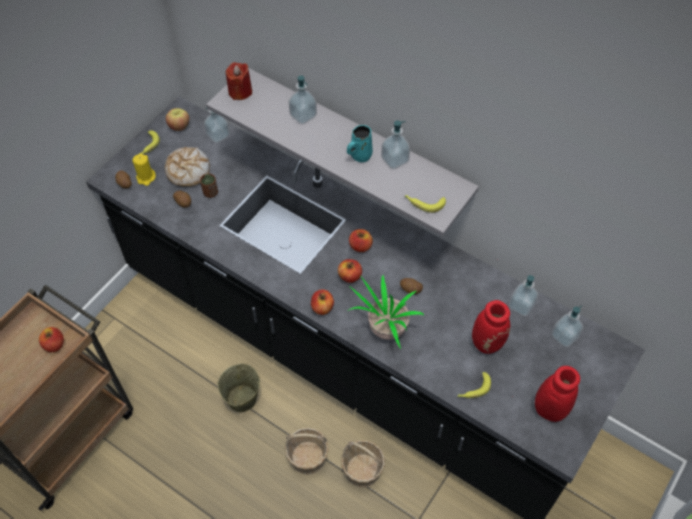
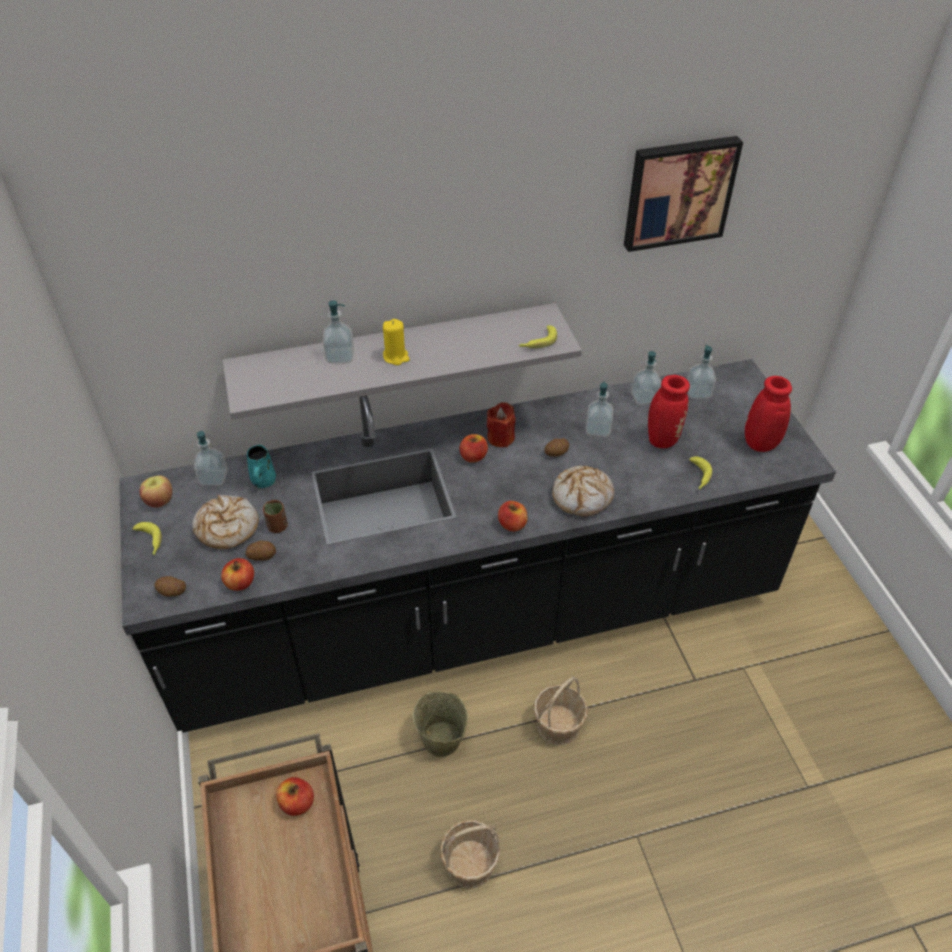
camera: 50 degrees left, 10 degrees down
yellow candle [132,153,156,186] -> yellow candle moved to [383,319,410,365]
red candle [225,62,252,100] -> red candle moved to [487,402,516,447]
apple [338,259,362,283] -> apple moved to [221,558,254,591]
basket [341,441,385,487] -> basket moved to [440,820,500,889]
turquoise mug [347,125,373,162] -> turquoise mug moved to [247,445,276,488]
potted plant [348,275,424,349] -> bread [552,466,615,517]
soap dispenser [381,120,410,169] -> soap dispenser moved to [586,381,613,437]
none -> picture [624,136,743,252]

